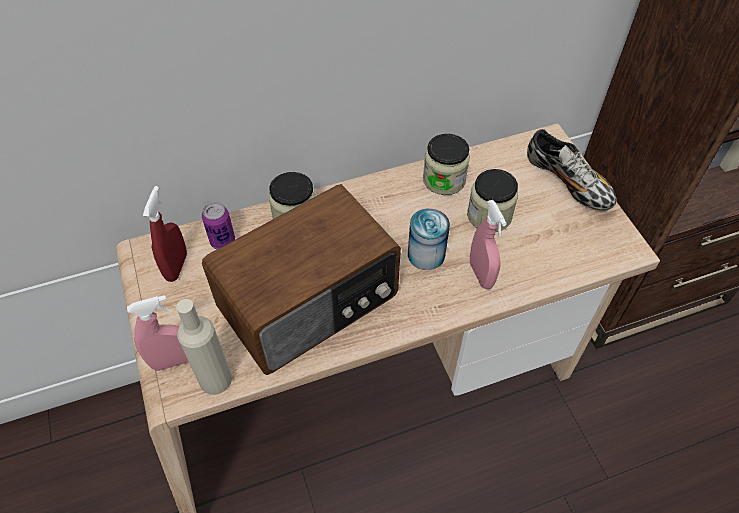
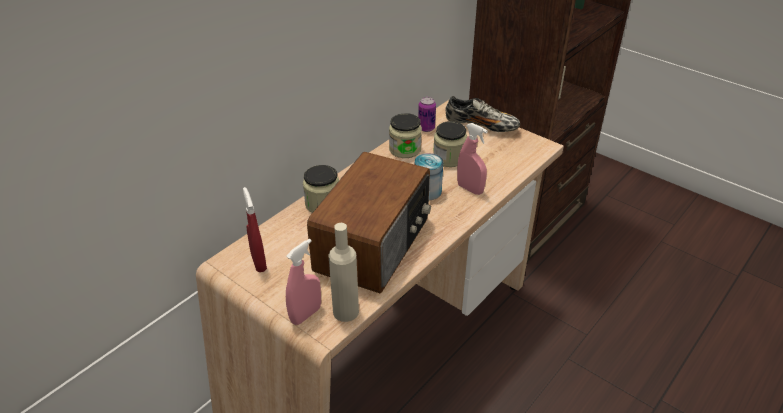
camera: 30 degrees left, 15 degrees down
can [202,202,235,249] -> can moved to [418,97,436,132]

